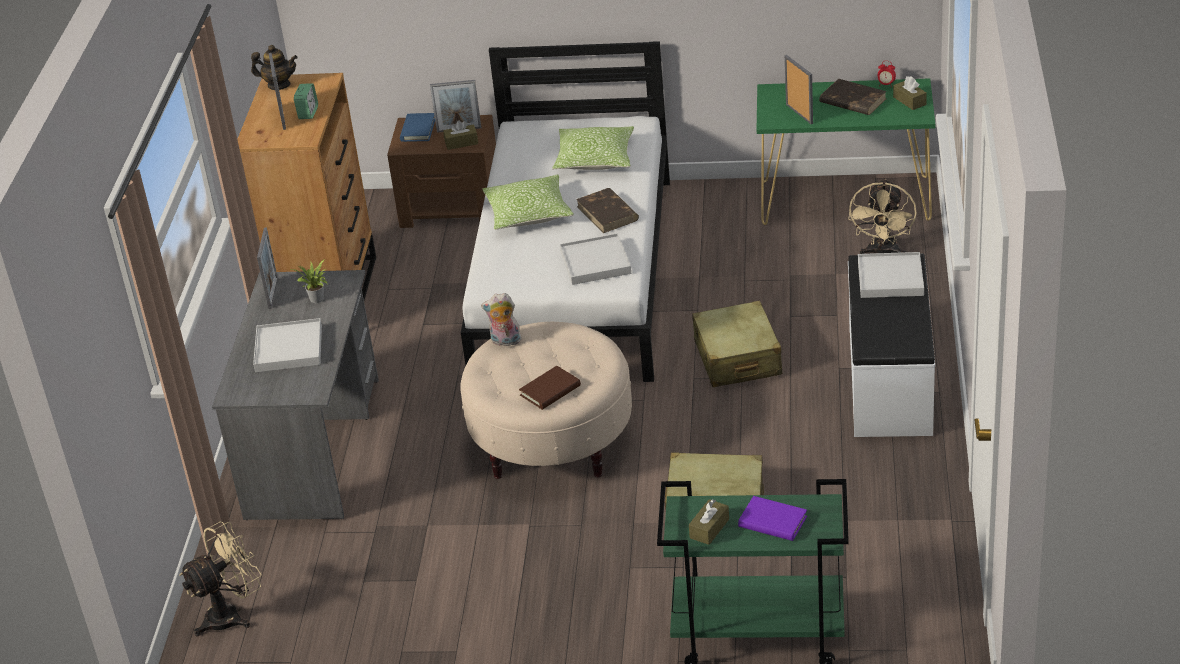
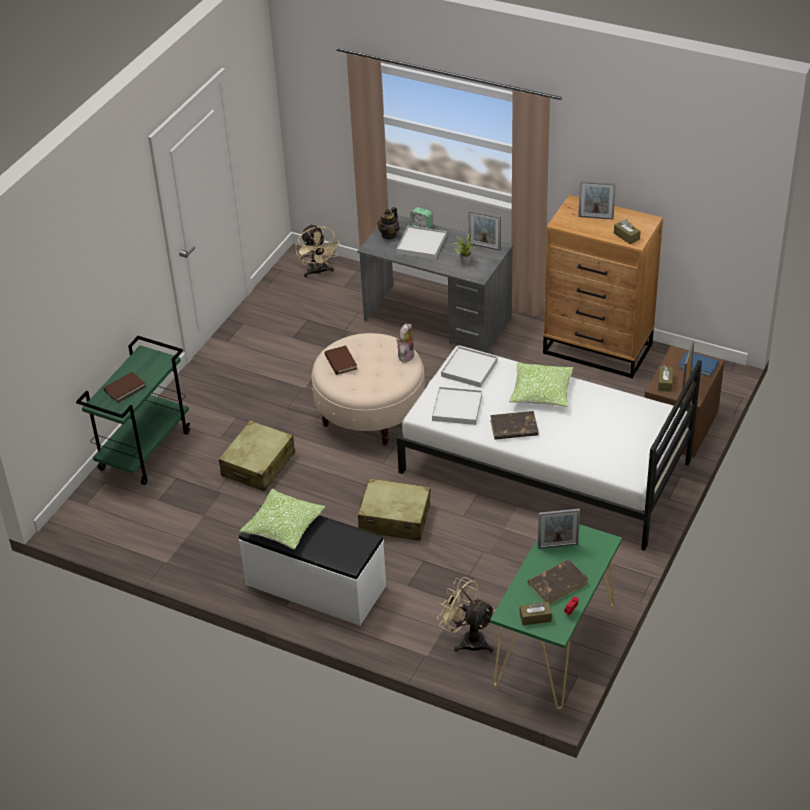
camera: 110 degrees right, 5 degrees up
teapot [251,45,298,90] -> teapot moved to [378,207,400,240]
alarm clock [294,83,318,119] -> alarm clock moved to [411,207,432,229]
pillow [552,126,634,170] -> pillow moved to [240,489,325,549]
brown tissue box [689,499,729,545] -> brown tissue box moved to [614,219,641,244]
purple book [738,496,807,541] -> brown book [104,372,146,402]
white tray [858,252,924,298] -> white tray moved to [441,346,498,388]

